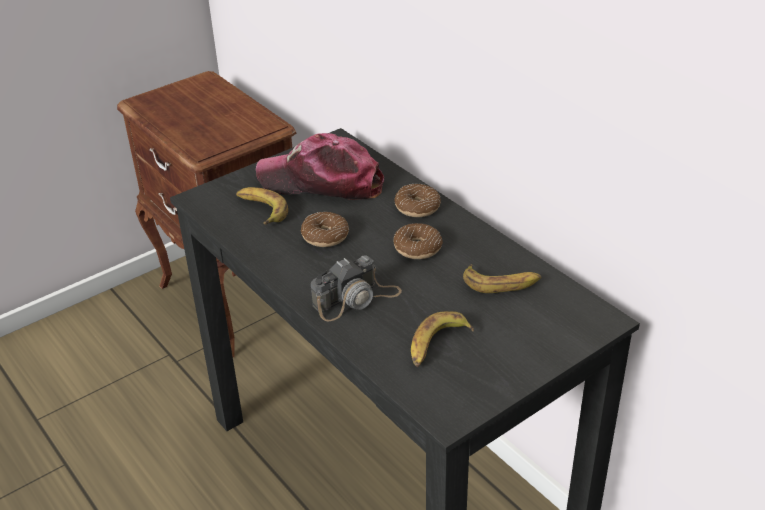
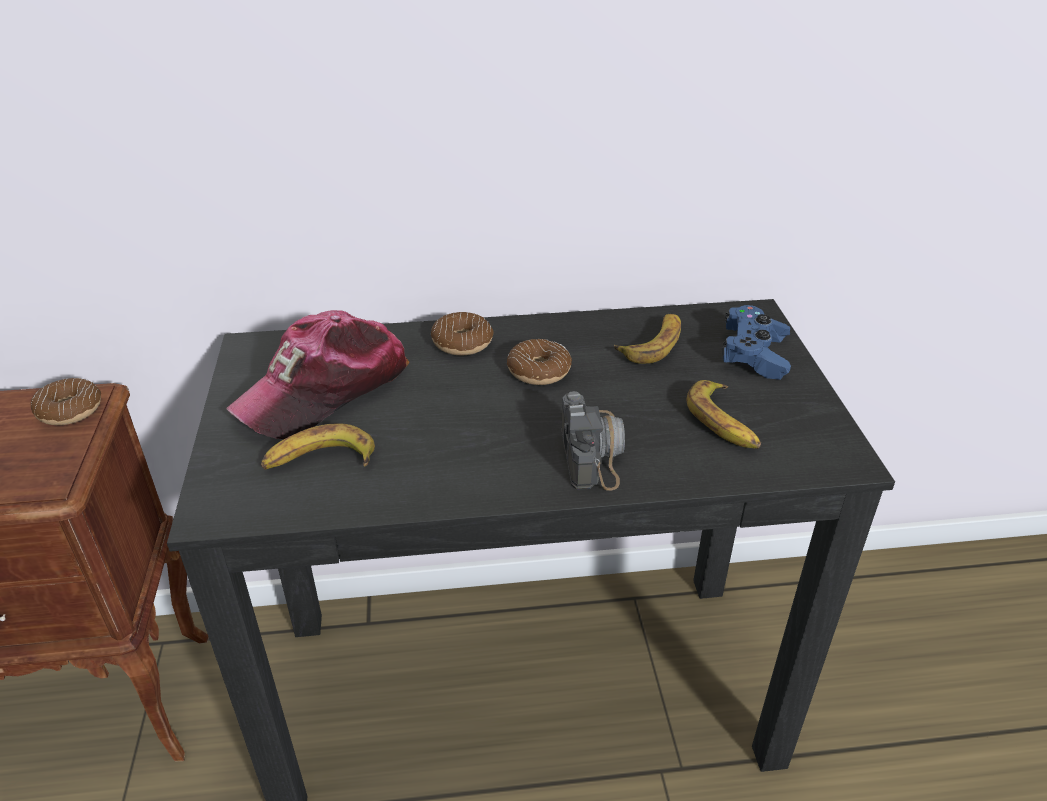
camera: 60 degrees left, 0 degrees up
donut [301,212,349,247] -> donut moved to [31,378,101,425]
none -> blue game controller [722,305,791,380]

